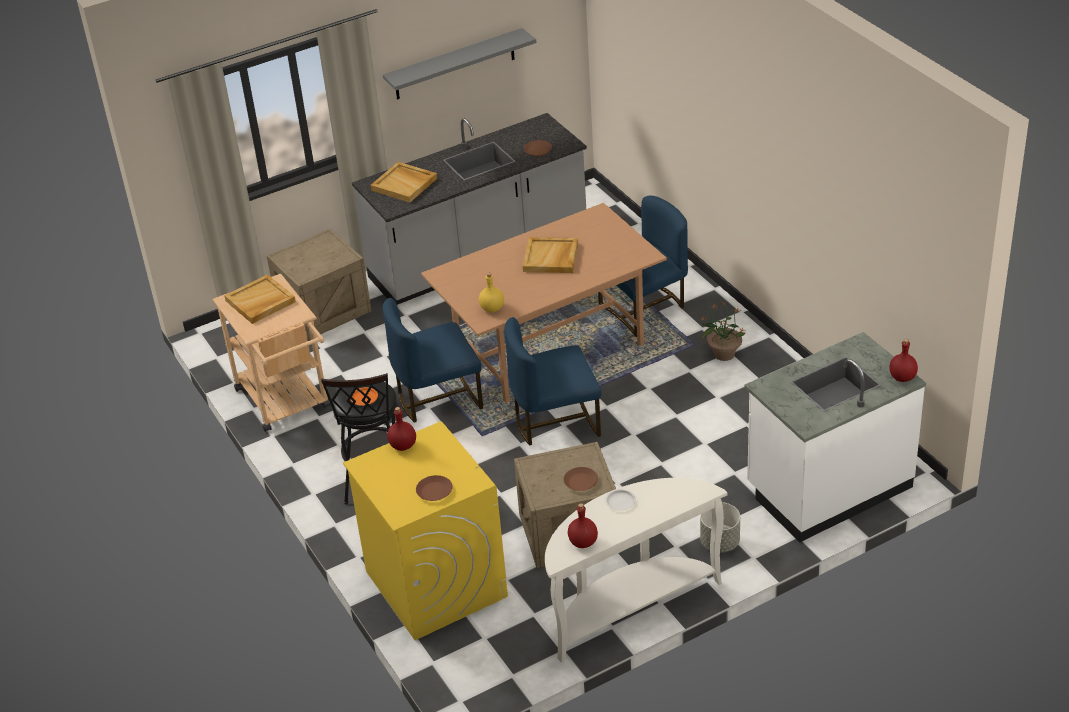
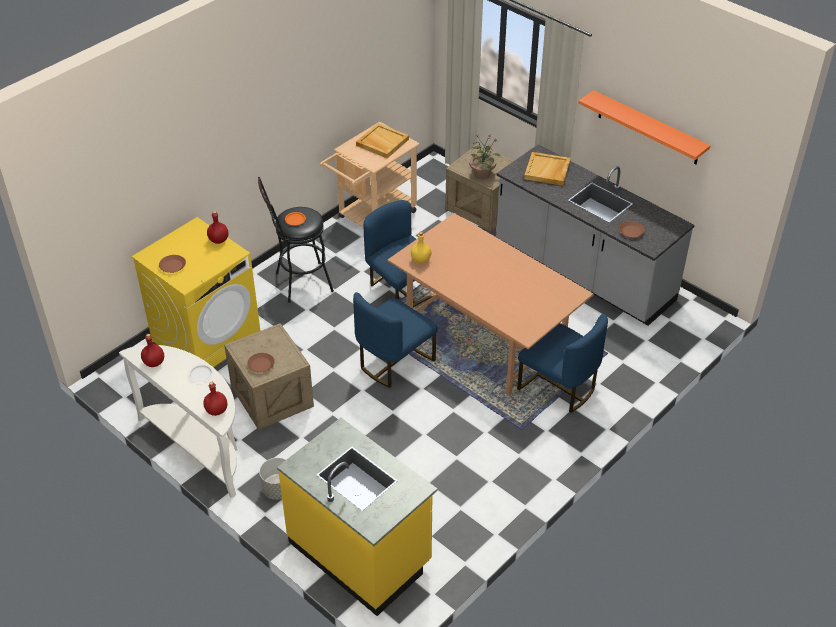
camera: 70 degrees right, 5 degrees up
grey shelf [383,28,536,100] -> orange shelf [578,90,711,165]
blue chair [504,317,601,446] -> blue chair turned 105 degrees counterclockwise [353,292,438,388]
beige tray [523,237,578,273] -> none
potted plant [702,302,746,361] -> potted plant moved to [469,135,500,179]
white counter [745,332,926,542] -> yellow counter [277,418,437,616]
red bottle [889,339,918,382] -> red bottle moved to [203,382,227,416]

